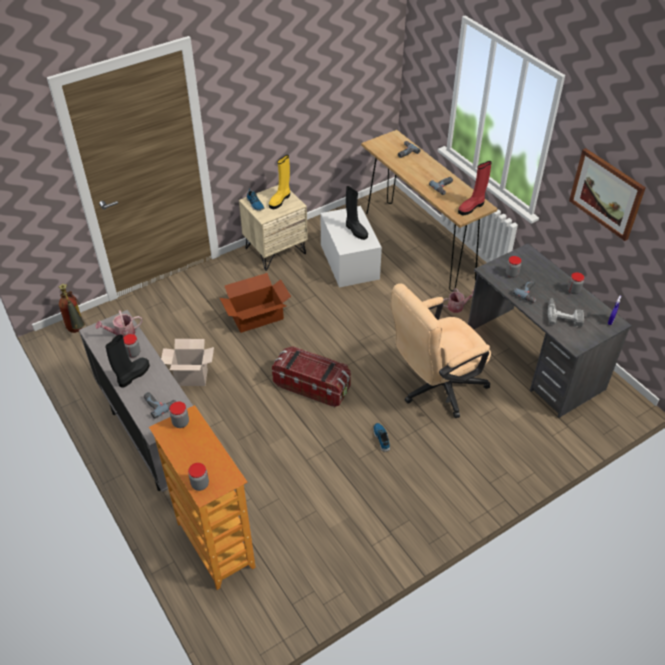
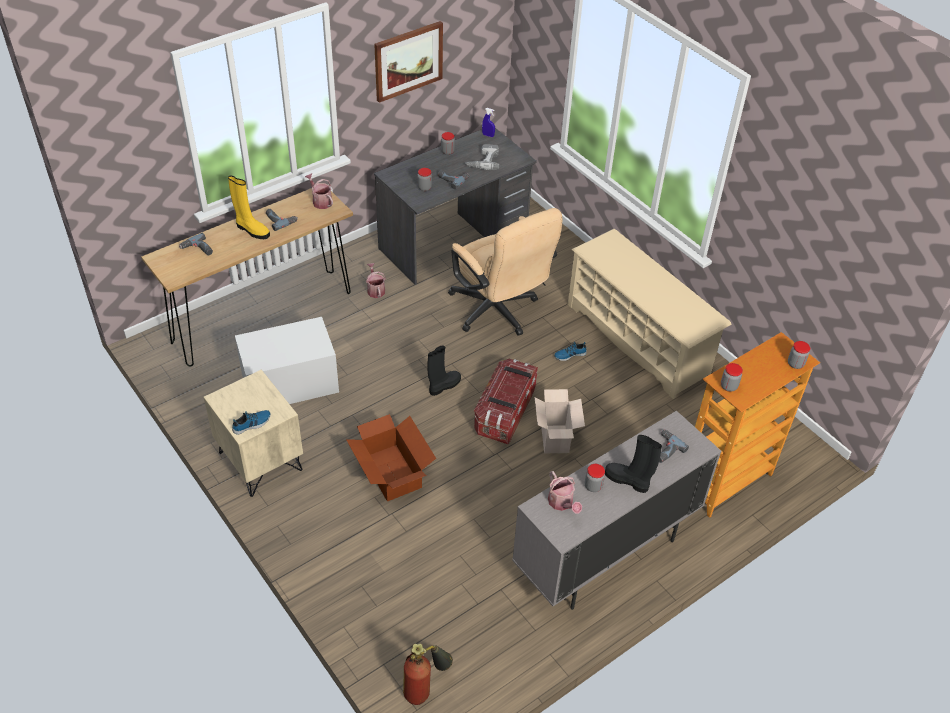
camera: 95 degrees left, 0 degrees up
cardboard box [161,339,214,386] -> cardboard box moved to [535,389,585,453]
yellow boot [269,155,290,209] -> yellow boot moved to [228,176,270,239]
black boot [346,186,368,240] -> black boot moved to [427,346,461,396]
red boot [458,161,492,215] -> watering can [305,173,333,209]
none -> beige shoe rack [568,229,732,399]

